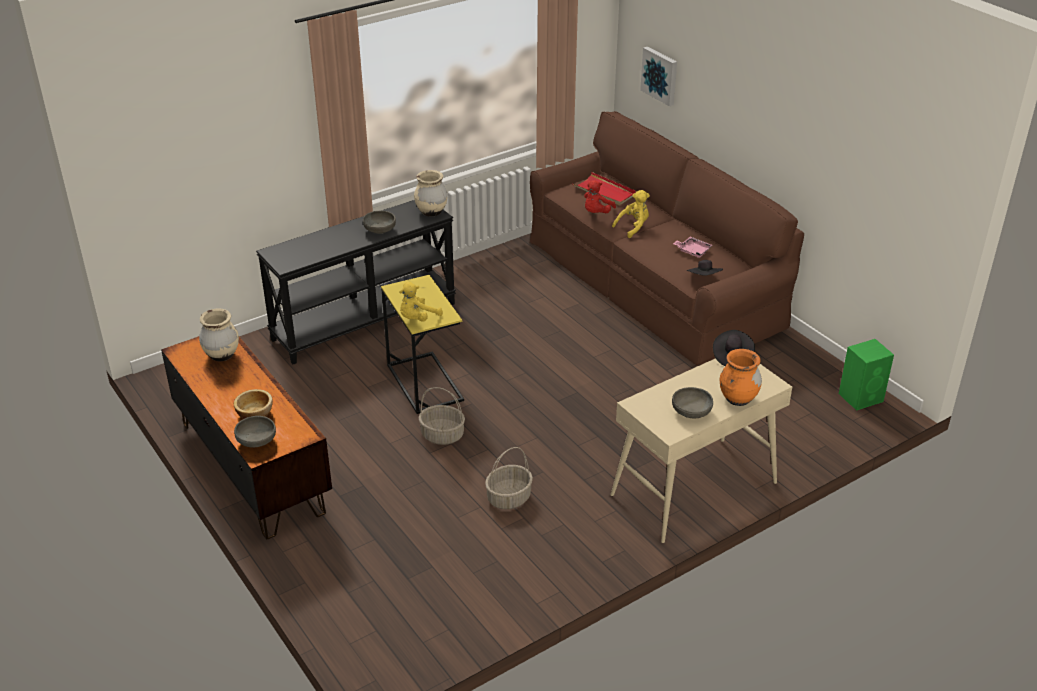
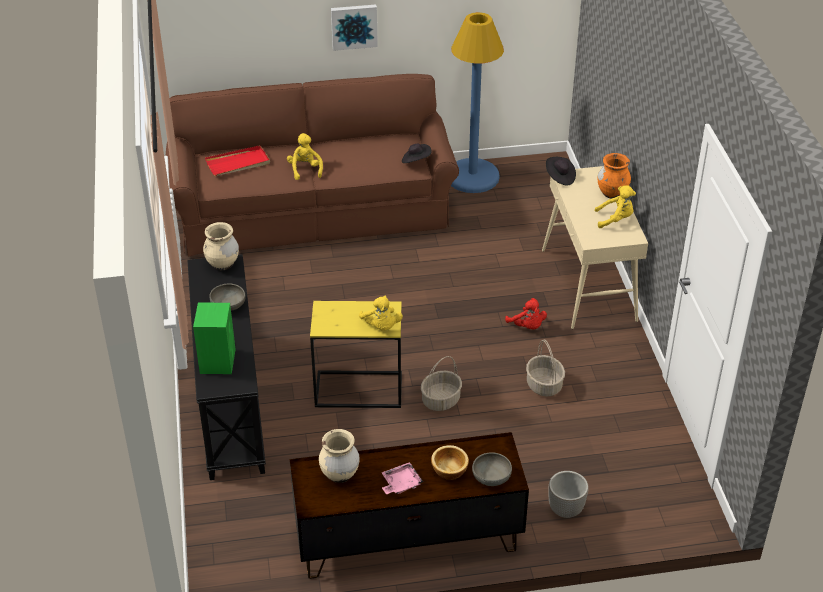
camera: 65 degrees left, 5 degrees up
red plush toy [584,180,616,213] -> red plush toy moved to [505,298,547,329]
picture [640,47,677,106] -> picture moved to [331,4,378,51]
grey bowl [672,387,713,418] -> yellow plush toy [594,185,636,228]
pink tray [673,236,712,258] -> pink tray moved to [382,462,423,494]
green speaker [839,339,894,411] -> green speaker moved to [193,303,236,374]
none -> blue floor lamp [451,12,504,193]
none -> planter [548,471,588,518]

